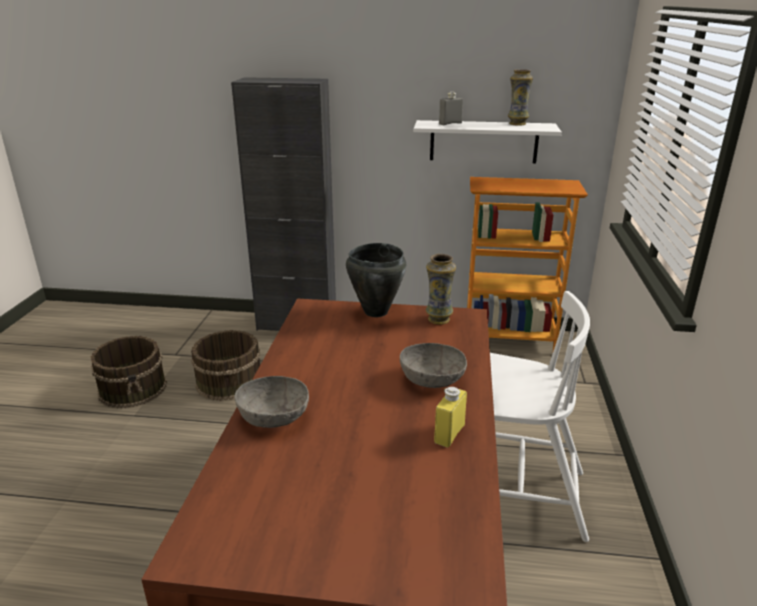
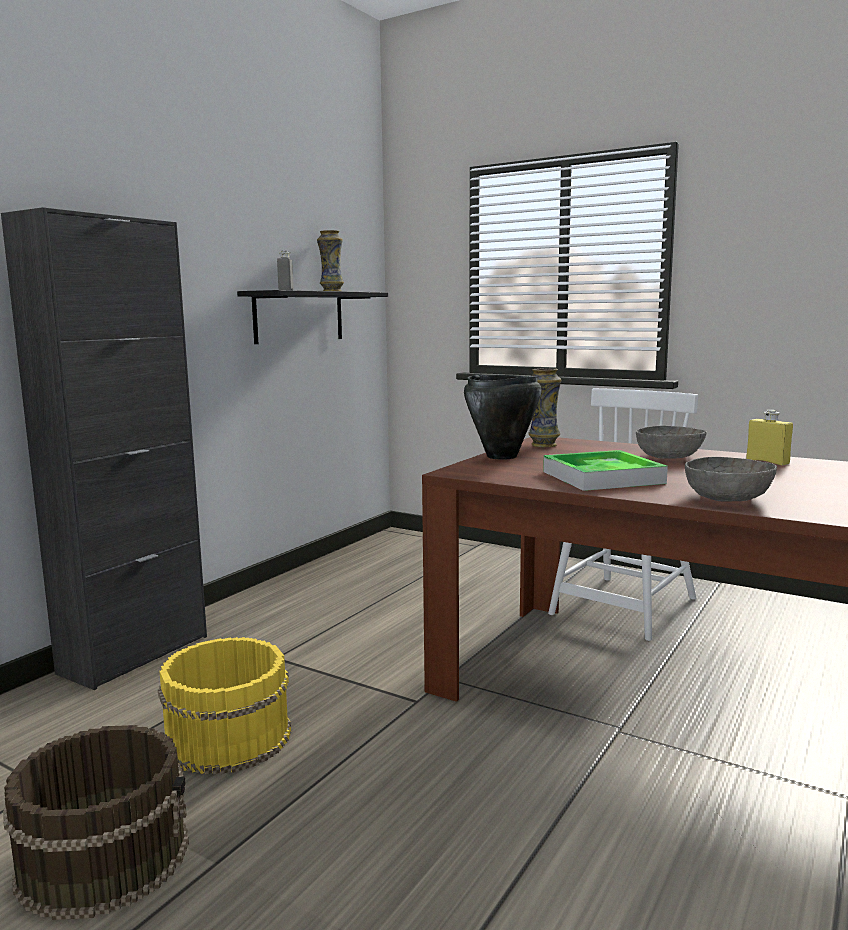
camera: 65 degrees left, 15 degrees down
brown bucket [191,330,260,401] -> yellow bucket [158,637,291,775]
white shelf [413,120,562,163] -> black shelf [237,290,388,344]
bookcase [467,177,588,351] -> none
none -> tray [543,450,668,491]

